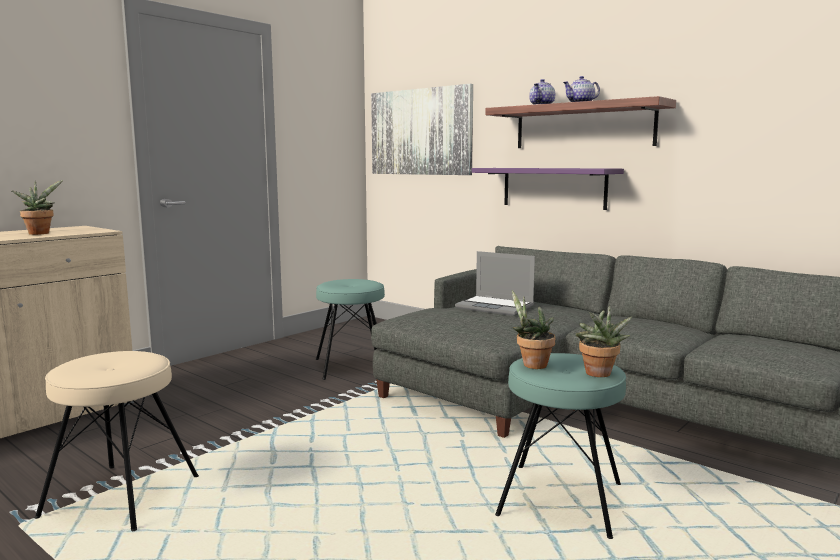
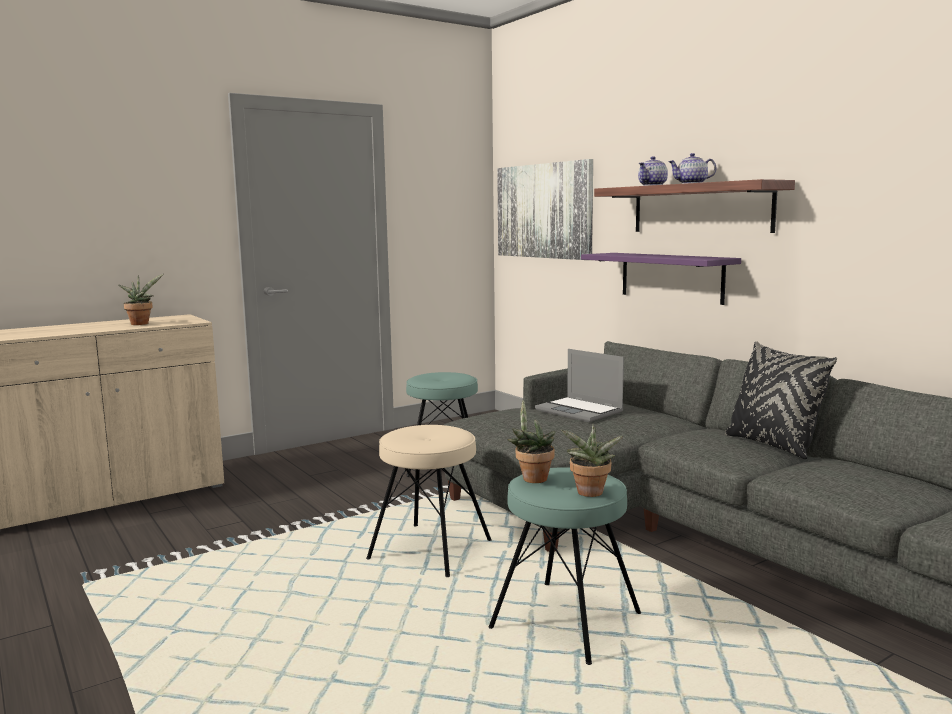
camera: 15 degrees right, 0 degrees up
beige stool [35,351,199,531] -> beige stool moved to [366,425,492,577]
none -> black pillow [725,341,837,459]

